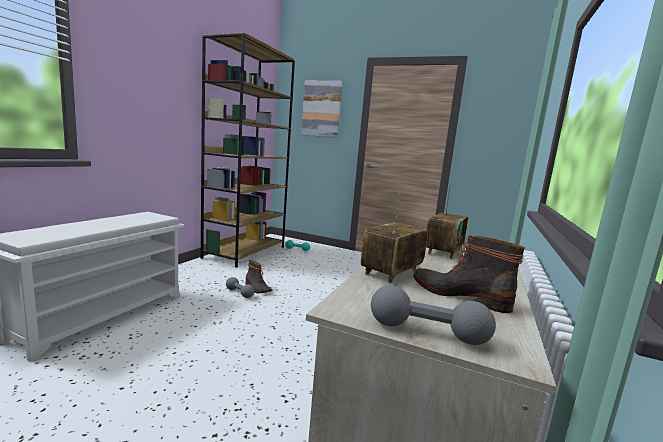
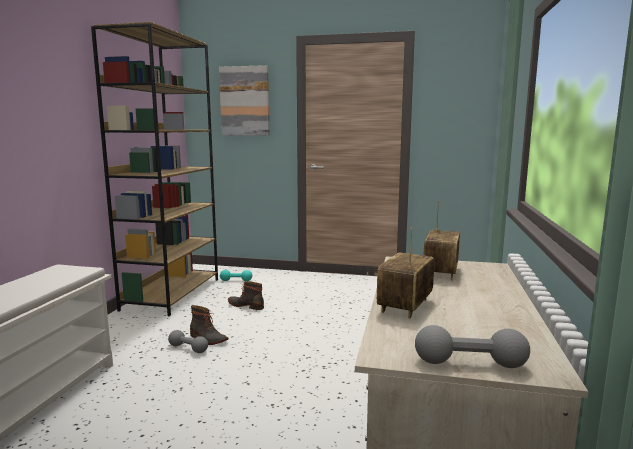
camera: 10 degrees left, 0 degrees up
boot [413,235,525,313] -> boot moved to [228,281,264,310]

